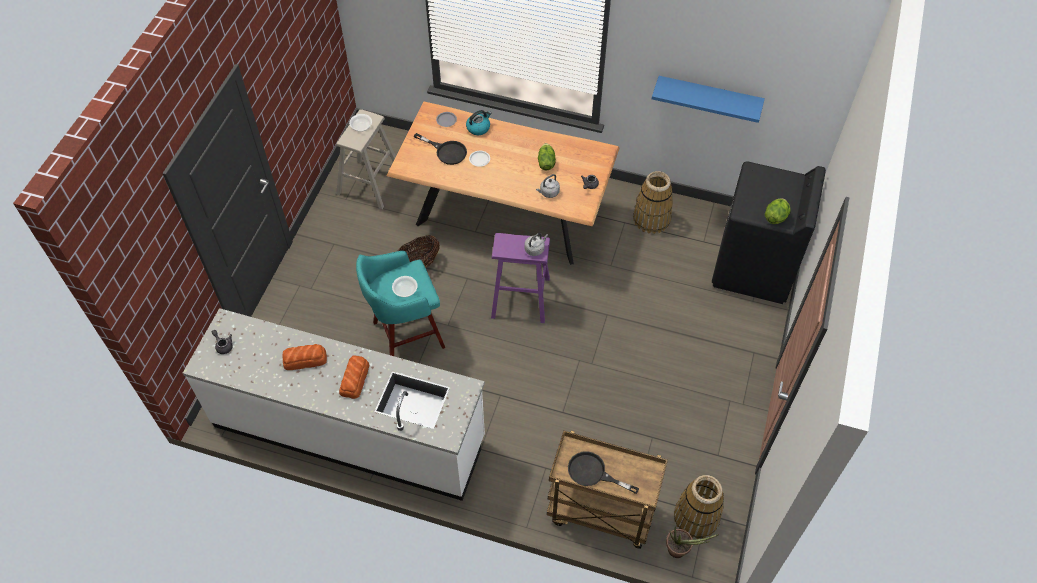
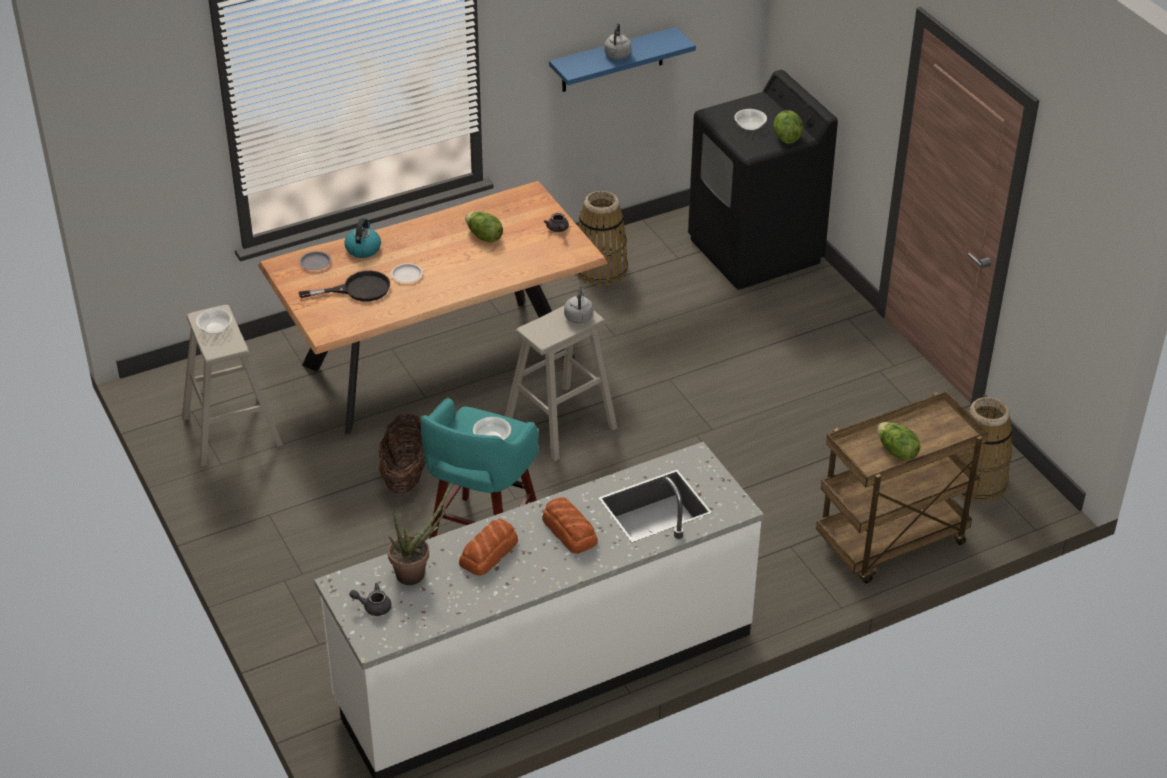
camera: 45 degrees left, 15 degrees down
purple stool [491,233,550,323] -> beige stool [505,305,617,461]
grey kettle [536,174,560,198] -> grey kettle moved to [604,23,631,59]
black frying pan [568,451,639,494] -> lettuce [877,422,920,461]
potted plant [666,526,719,558] -> potted plant moved to [388,482,452,585]
none -> bowl [734,109,767,130]

